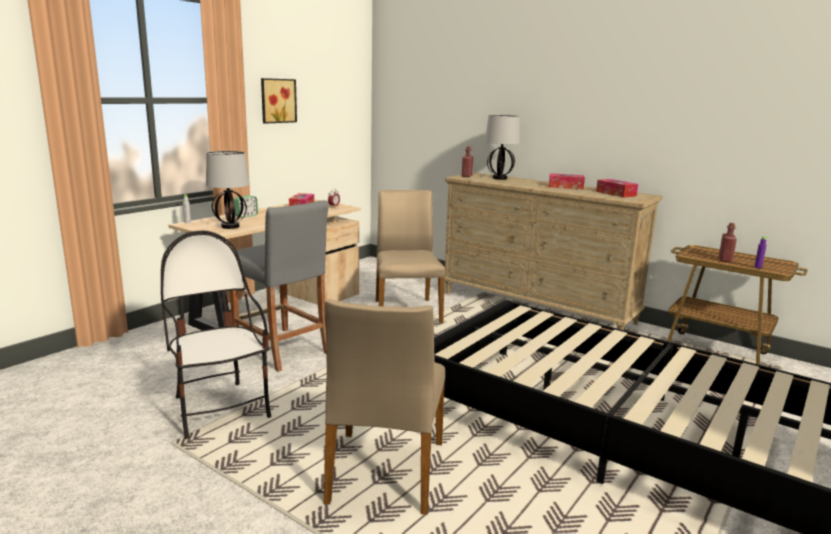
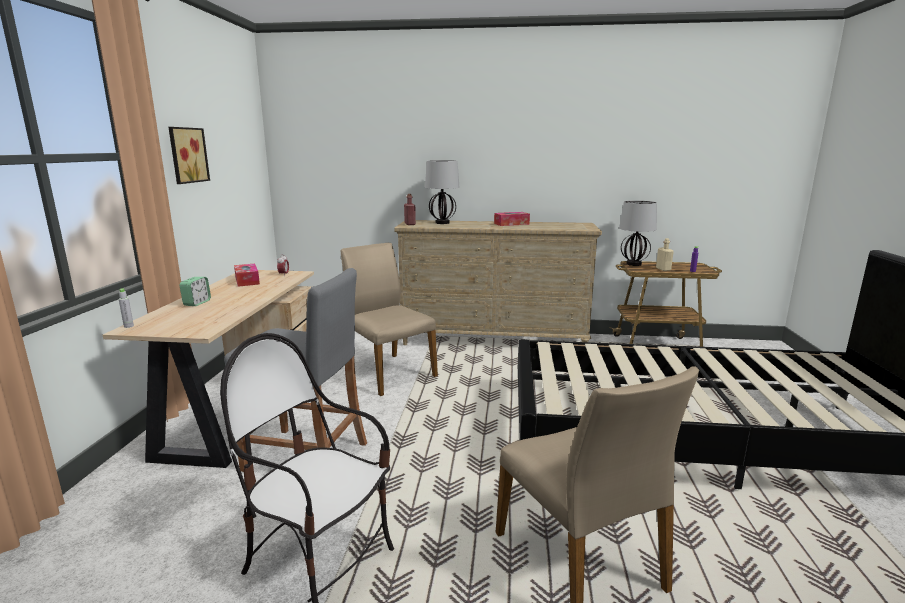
camera: 30 degrees left, 0 degrees up
table lamp [206,151,250,229] -> table lamp moved to [619,201,657,266]
tissue box [596,179,638,198] -> none
red bottle [719,223,737,262] -> beige bottle [656,238,674,271]

